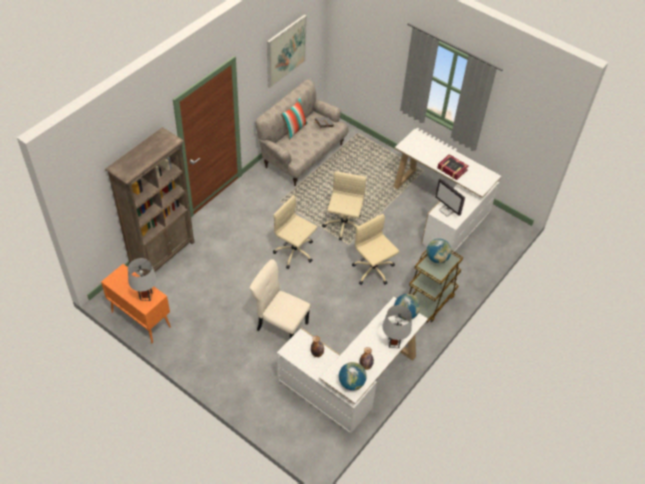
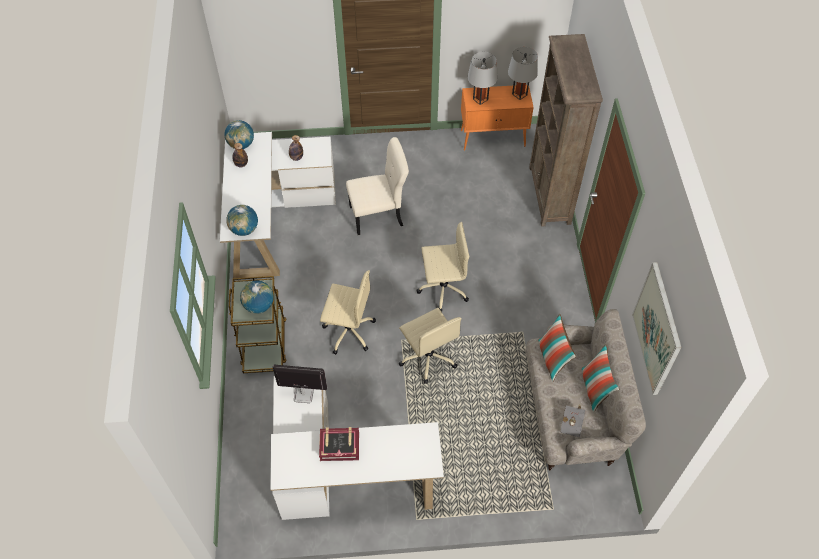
camera: 140 degrees right, 5 degrees up
grey table lamp [382,305,412,348] -> grey table lamp moved to [508,47,538,100]
none -> pillow [538,314,576,381]

